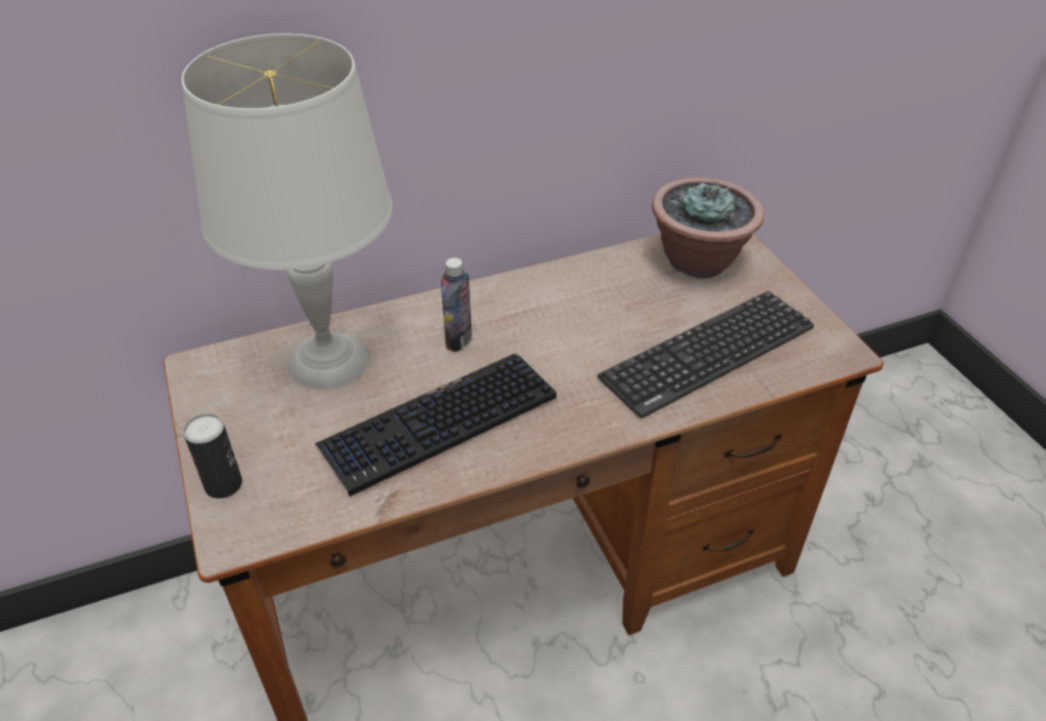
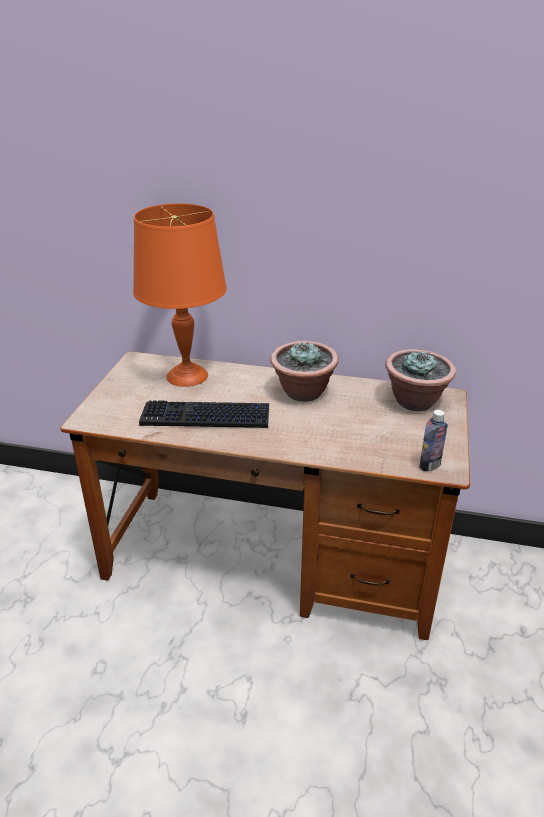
camera: 35 degrees right, 10 degrees down
white table lamp [182,34,393,388] -> orange table lamp [133,203,227,387]
can [183,414,242,498] -> none
bottle [441,258,472,352] -> bottle moved to [419,410,448,471]
keyboard [597,291,814,418] -> none
none -> potted plant [271,341,339,402]

